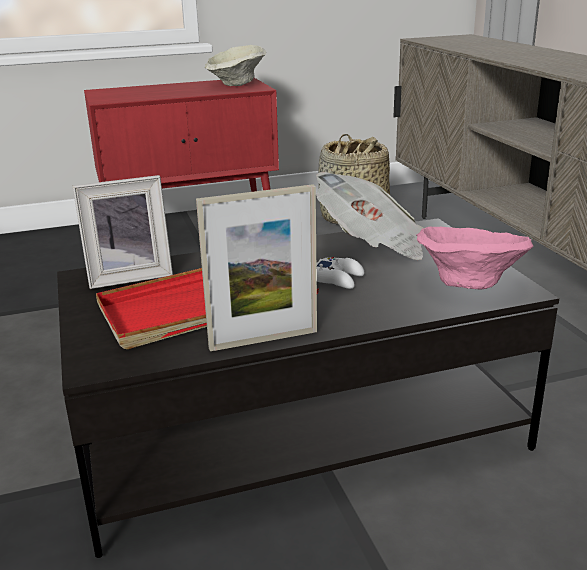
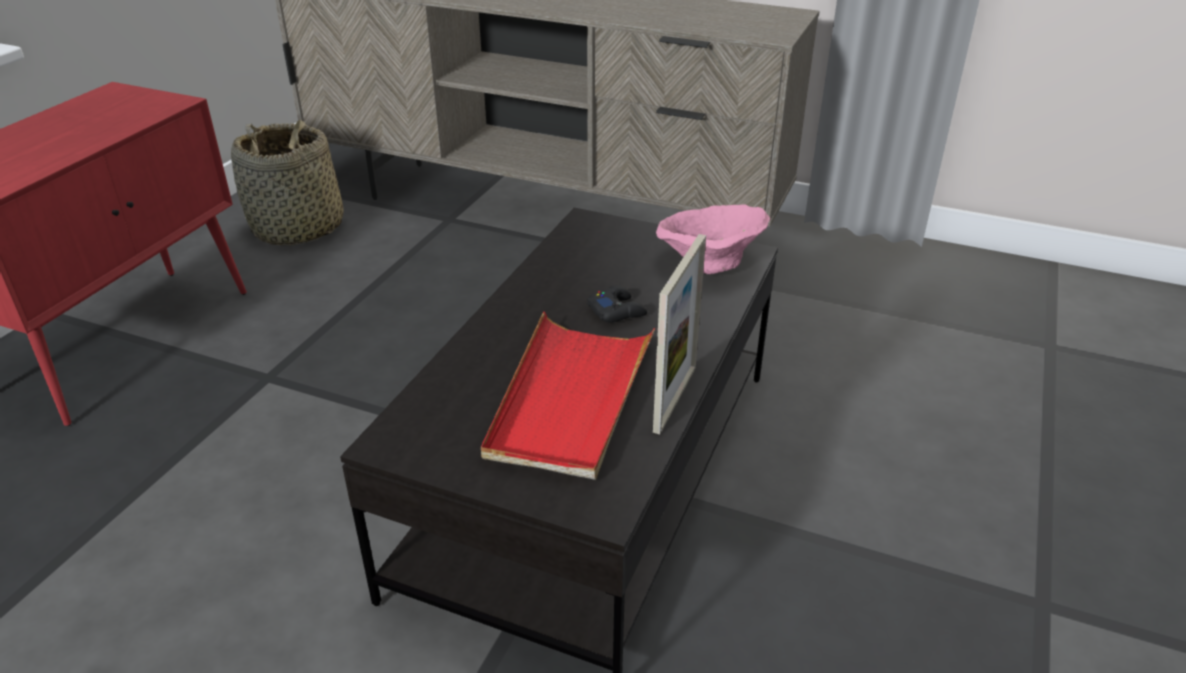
camera: 50 degrees left, 10 degrees up
picture frame [72,175,173,289] -> none
beige bowl [205,45,266,86] -> none
newspaper [316,172,423,260] -> none
white game controller [316,257,364,289] -> black game controller [587,285,647,323]

